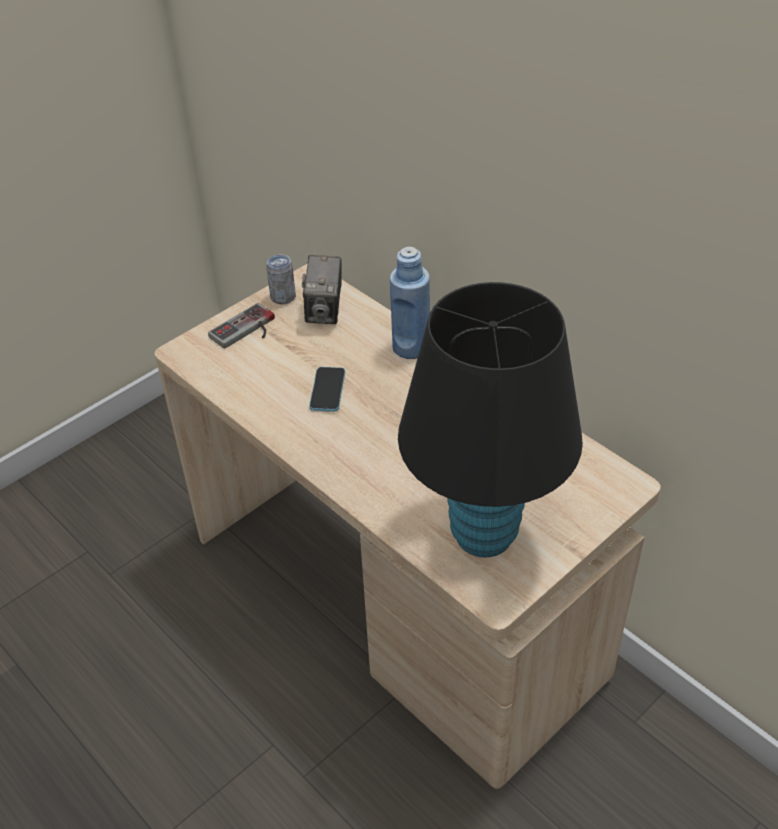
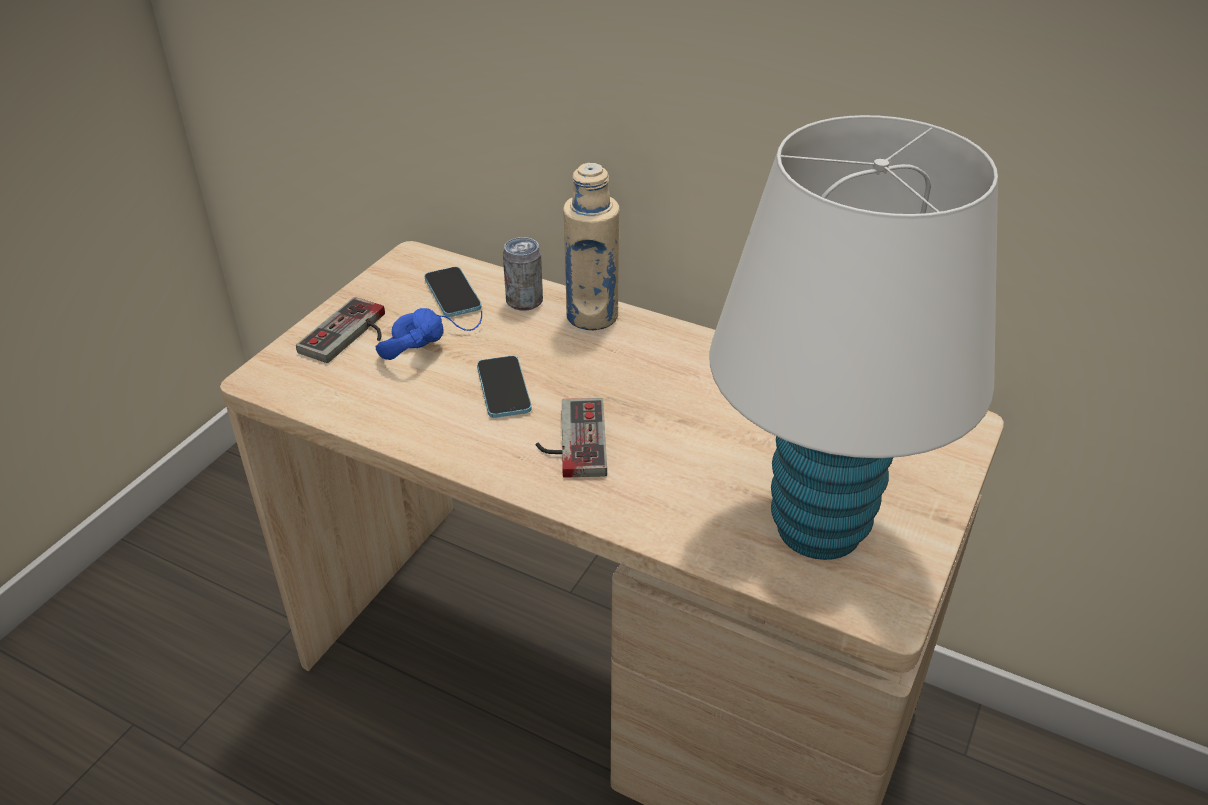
camera: 20 degrees left, 5 degrees down
can [266,254,296,304] -> can moved to [503,237,543,311]
camera [302,255,342,324] -> phone [424,267,481,317]
blue bottle [390,246,430,359] -> beige bottle [563,163,620,330]
black table lamp [398,282,583,557] -> white table lamp [709,115,998,560]
none -> blue headphones [375,308,482,360]
none -> game controller [536,398,607,478]

